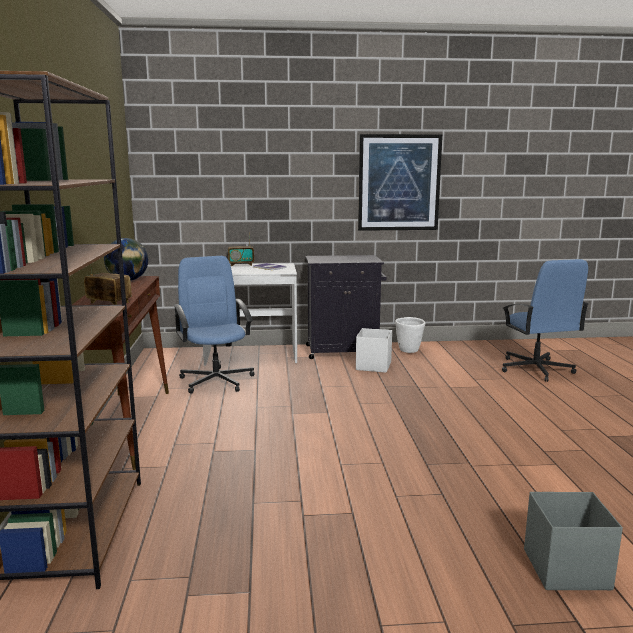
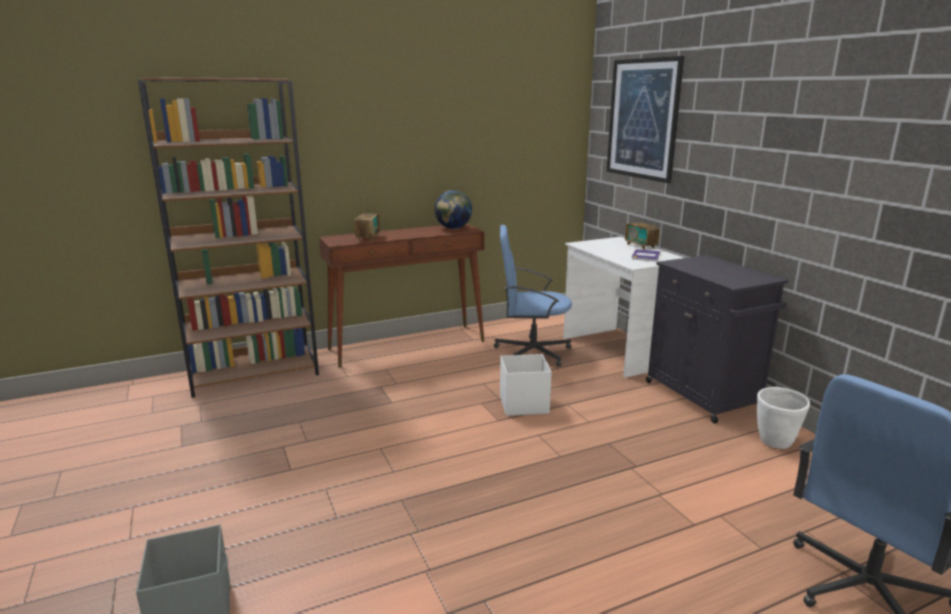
camera: 70 degrees right, 5 degrees up
blue office chair [174,256,254,393] -> blue office chair turned 135 degrees counterclockwise [494,225,572,367]
white storage box [356,328,392,373] -> white storage box moved to [500,354,551,416]
picture [358,134,442,231] -> picture moved to [607,56,684,183]

